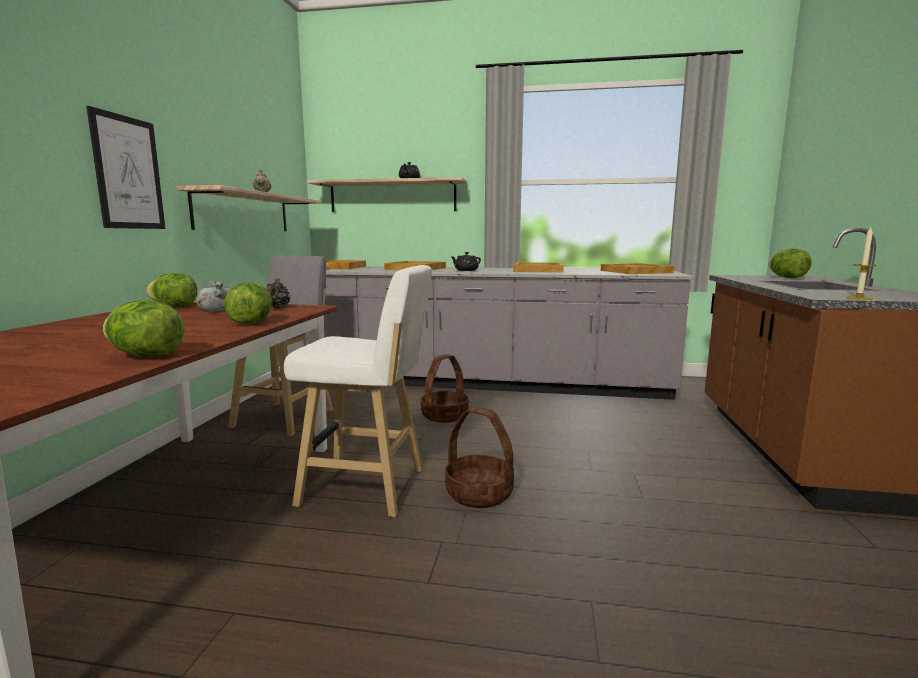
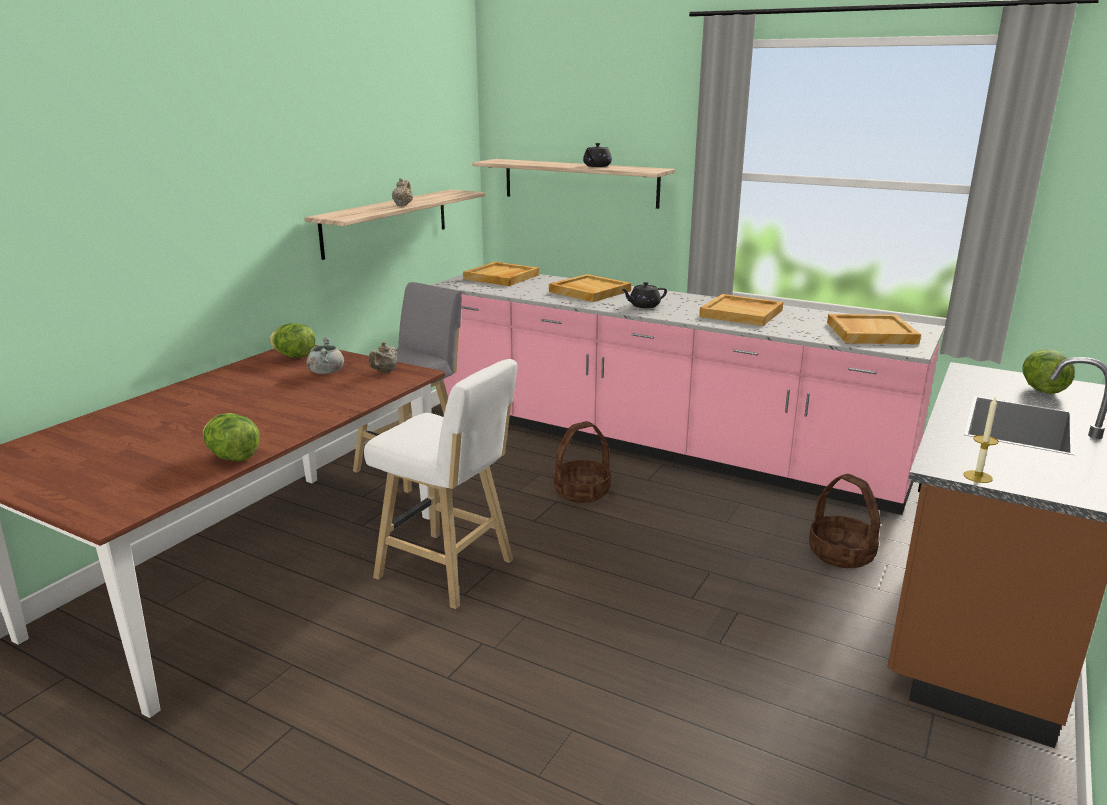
camera: 20 degrees right, 10 degrees up
picture [86,106,165,229] -> none
lettuce [224,282,272,325] -> none
black teapot [266,278,290,308] -> beige teapot [368,342,397,373]
grey counter [289,266,694,400] -> pink counter [432,274,945,515]
basket [445,407,514,508] -> basket moved to [809,474,880,568]

